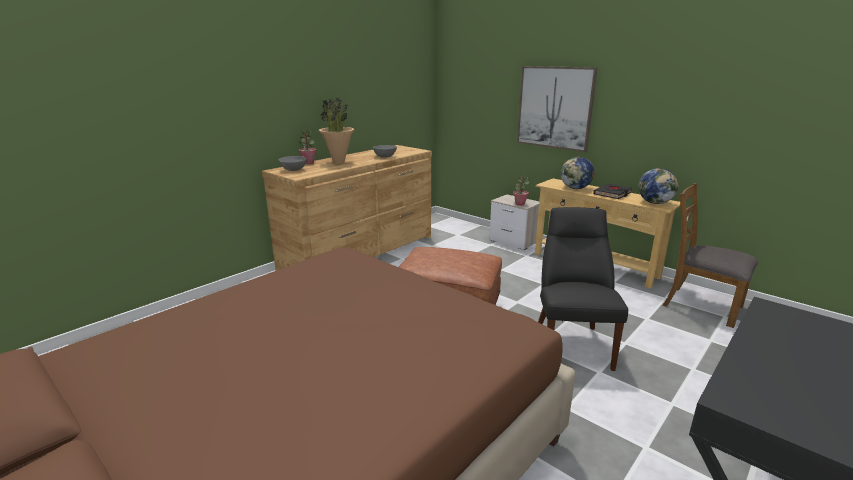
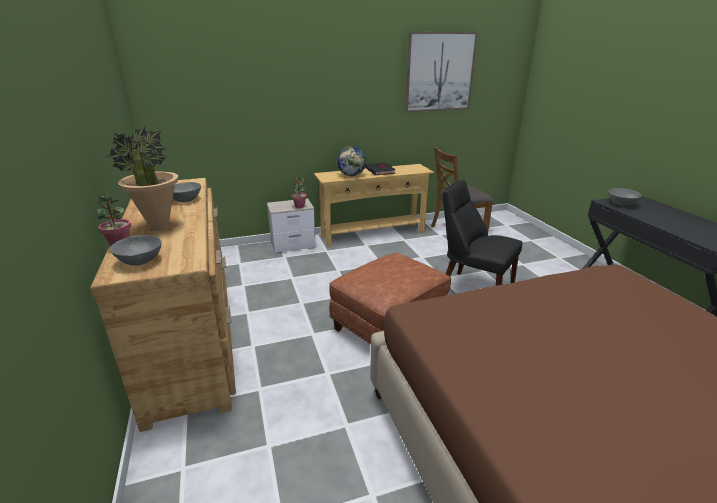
camera: 60 degrees left, 5 degrees up
picture [517,66,597,152] -> picture moved to [405,32,478,112]
globe [638,168,679,204] -> none
none -> grey bowl [609,188,642,206]

